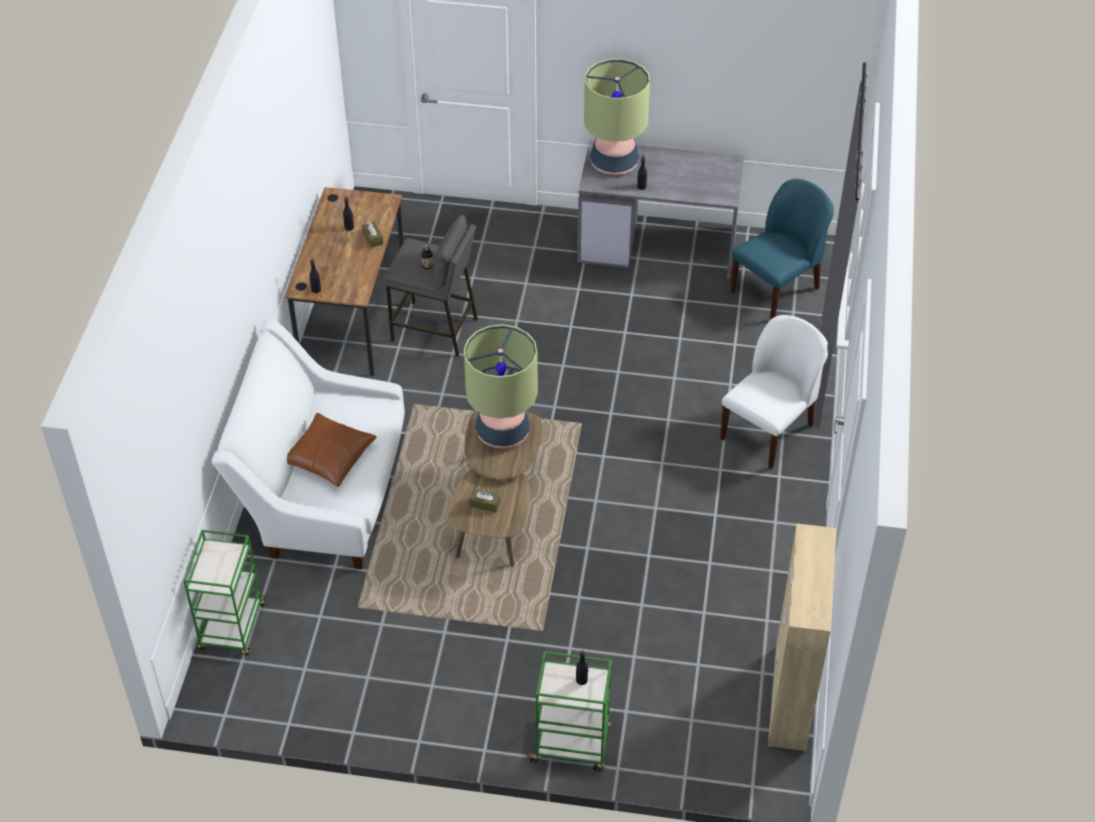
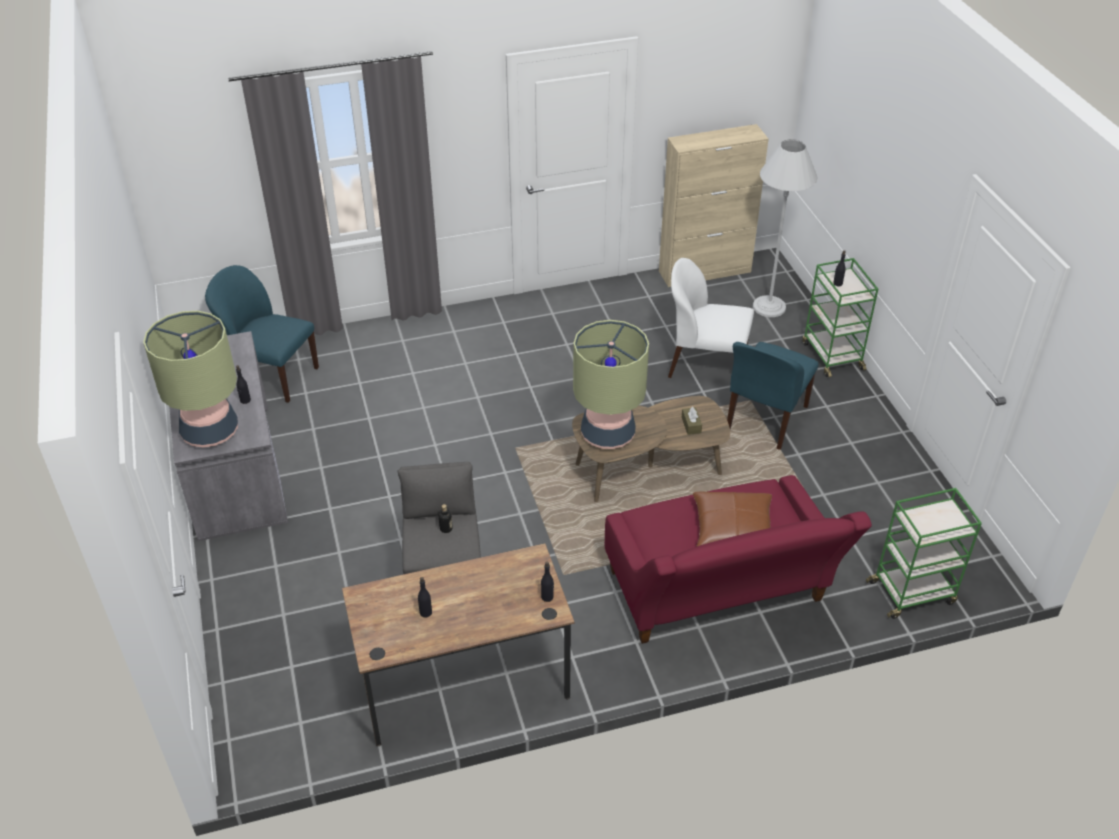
camera: 115 degrees left, 5 degrees down
white sofa [212,320,405,569] -> red sofa [605,475,872,644]
brown tissue box [362,221,383,248] -> none
white chair [720,315,828,469] -> white chair moved to [668,258,754,378]
none -> blue chair [727,342,819,450]
none -> white floor lamp [753,139,818,317]

